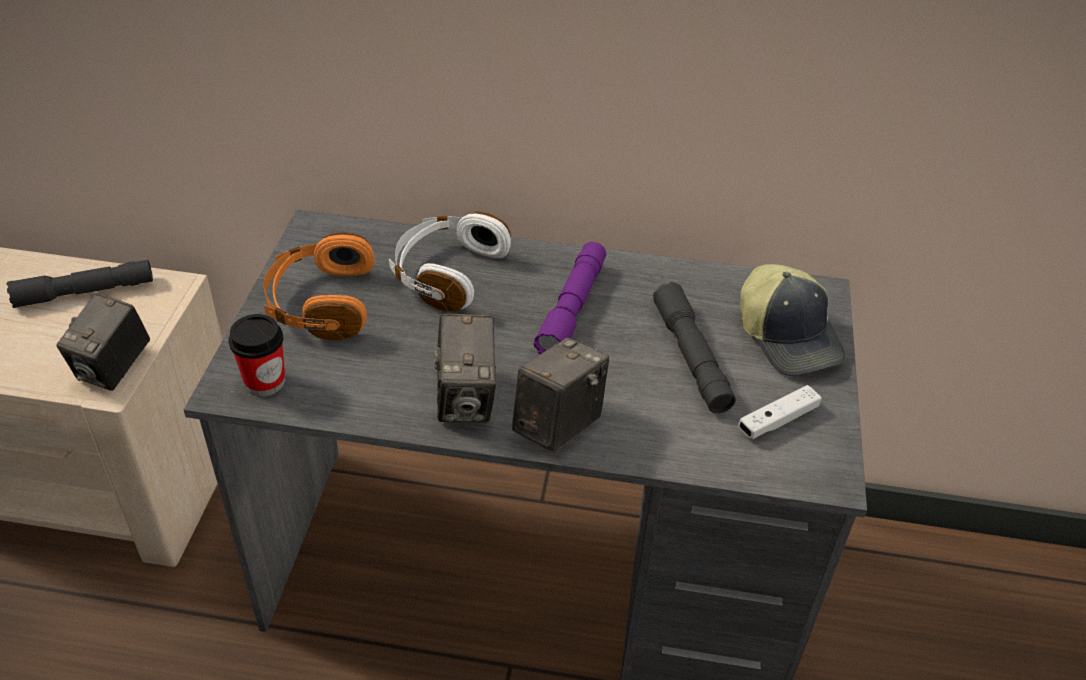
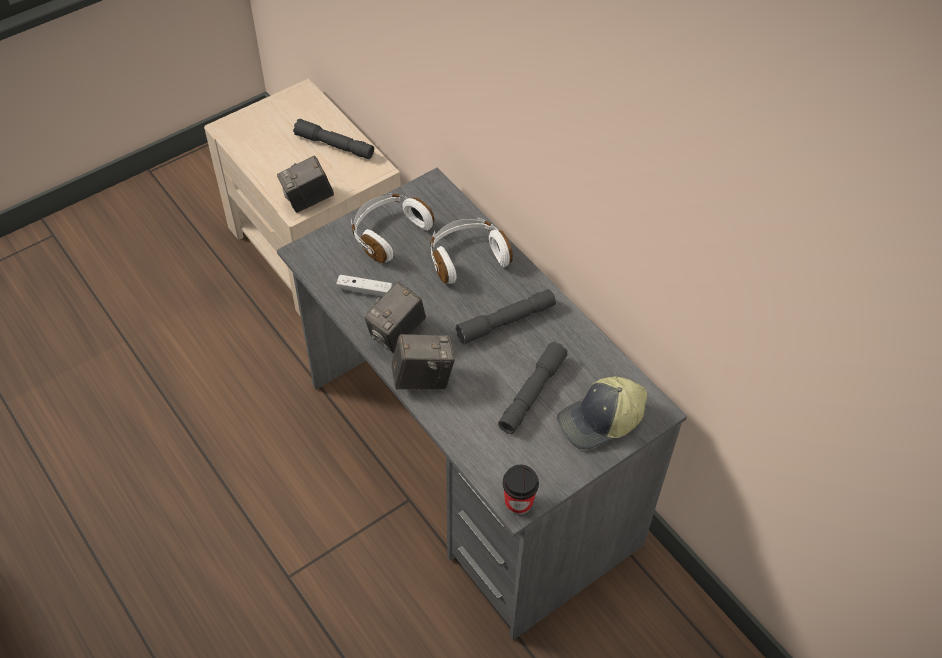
camera: 45 degrees right, 10 degrees up
cup [229,314,285,396] -> cup moved to [502,465,539,515]
orange headphones [263,232,375,340] -> white headphones [351,193,434,263]
purple flashlight [534,242,606,354] -> grey flashlight [455,289,556,345]
white game controller [738,385,822,439] -> white game controller moved to [336,275,392,296]
cap [740,264,845,376] -> cap turned 45 degrees clockwise [557,376,647,450]

